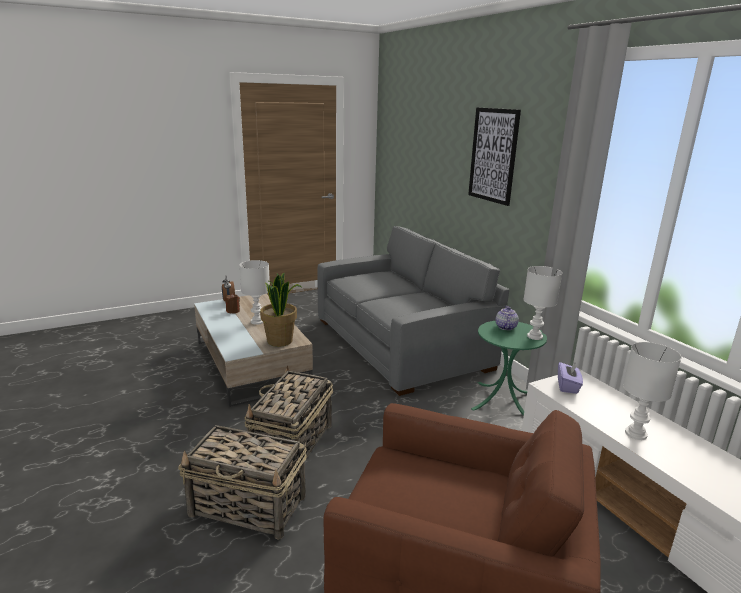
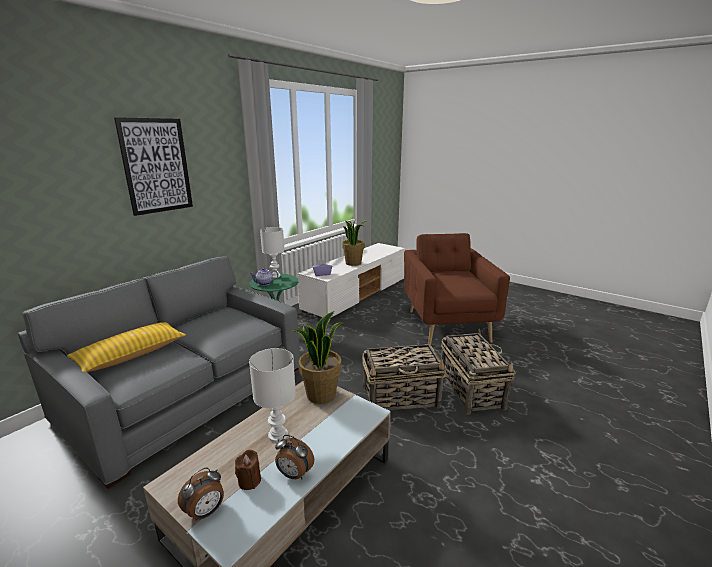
camera: 115 degrees left, 0 degrees up
white table lamp [623,342,681,440] -> potted plant [342,220,368,266]
none -> yellow pillow [67,322,186,372]
none -> alarm clock [275,435,314,479]

